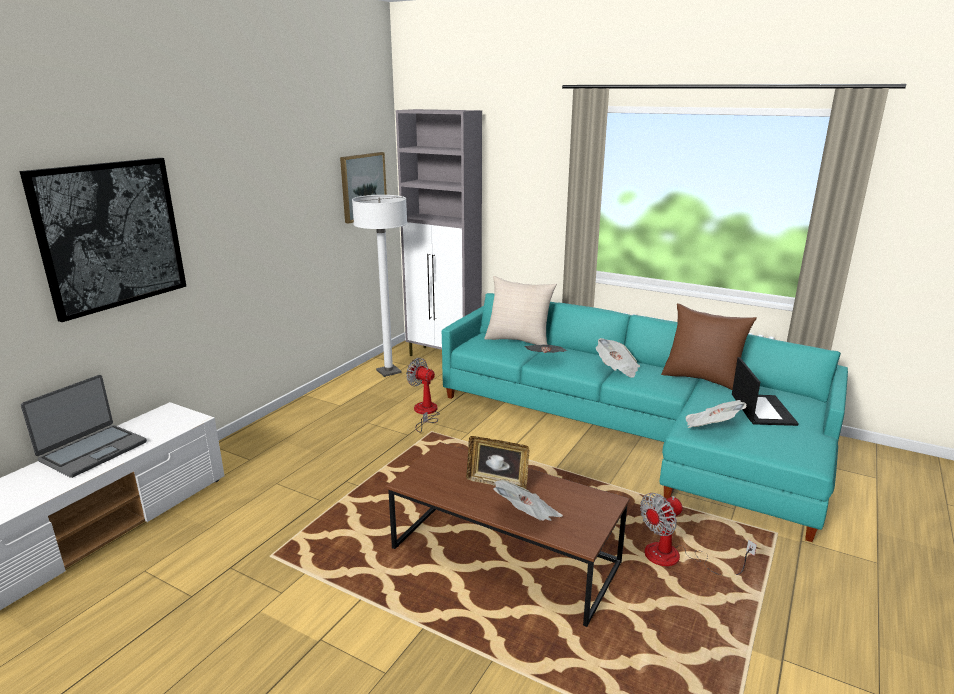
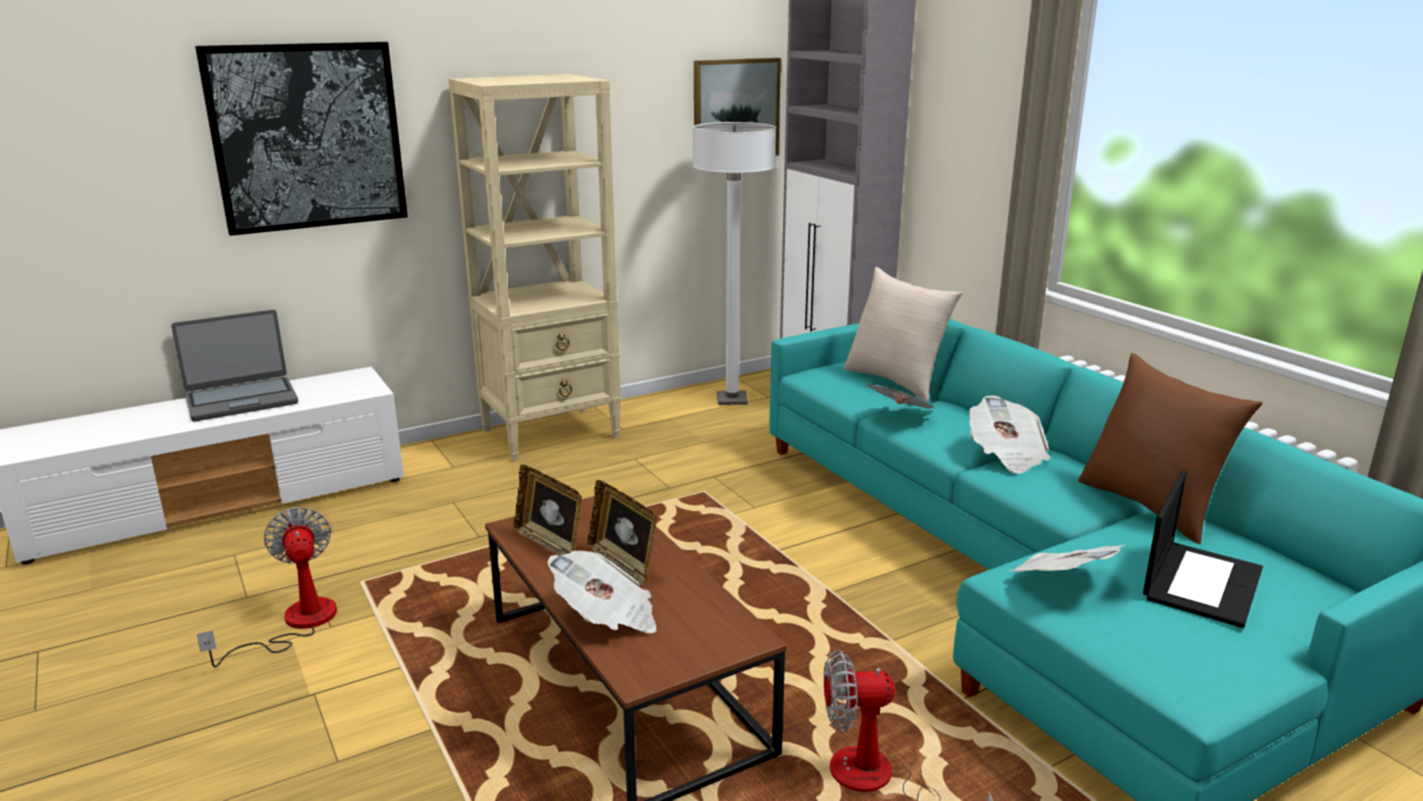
camera: 30 degrees right, 0 degrees up
fan [406,358,440,433] -> fan moved to [197,507,337,667]
none -> beige bookcase [449,74,621,461]
none -> picture frame [513,465,582,555]

